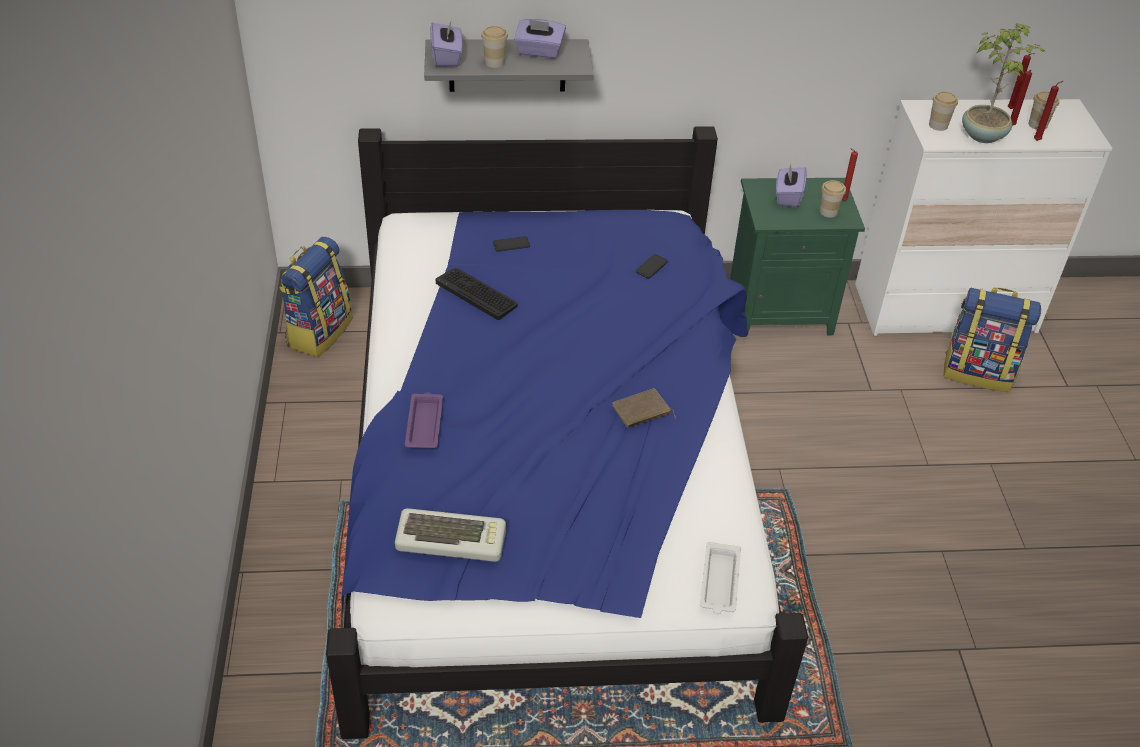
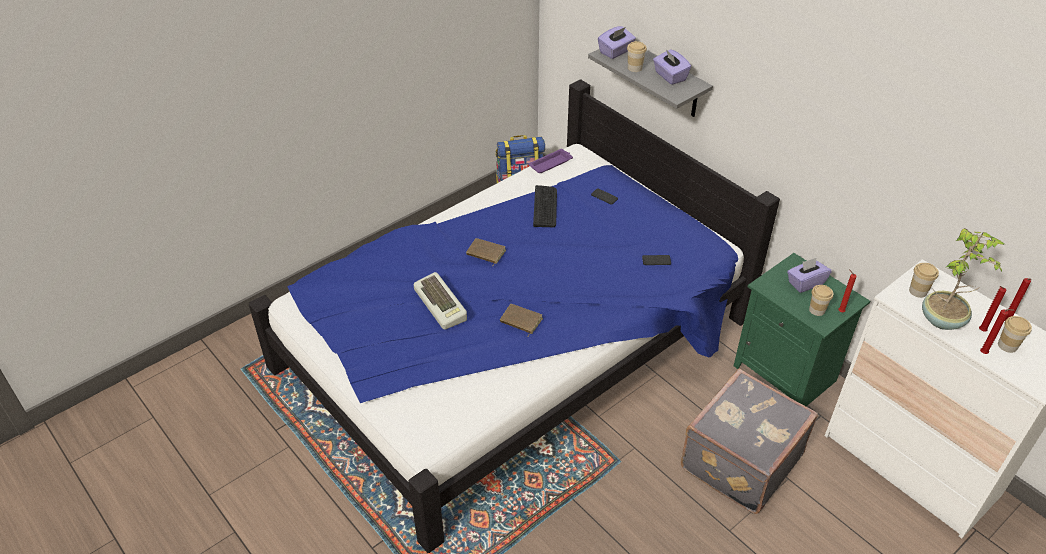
camera: 55 degrees right, 0 degrees up
keyboard [395,508,506,562] -> keyboard moved to [414,272,467,330]
purple tray [405,393,443,448] -> purple tray moved to [528,149,573,173]
white tray [700,542,741,614] -> none
backpack [944,287,1041,392] -> none
none -> brown book [466,238,506,265]
none -> grey suitcase [681,369,818,514]

